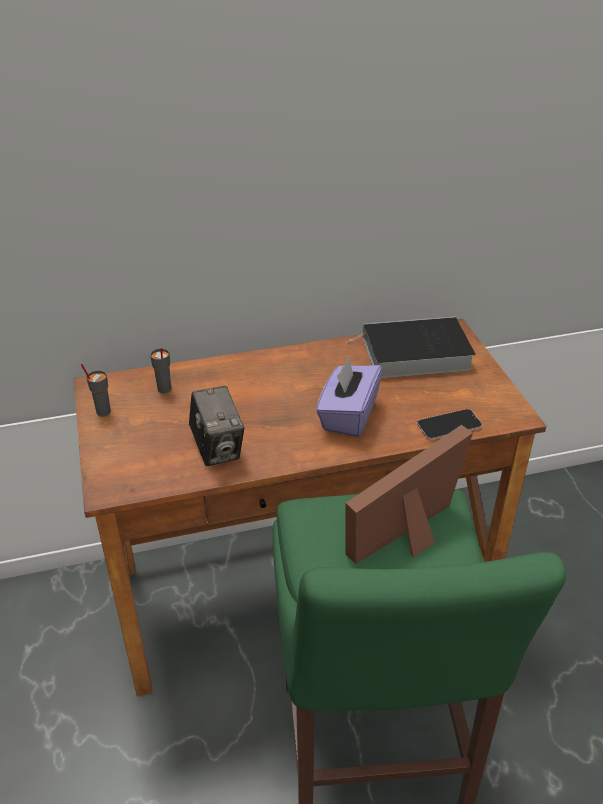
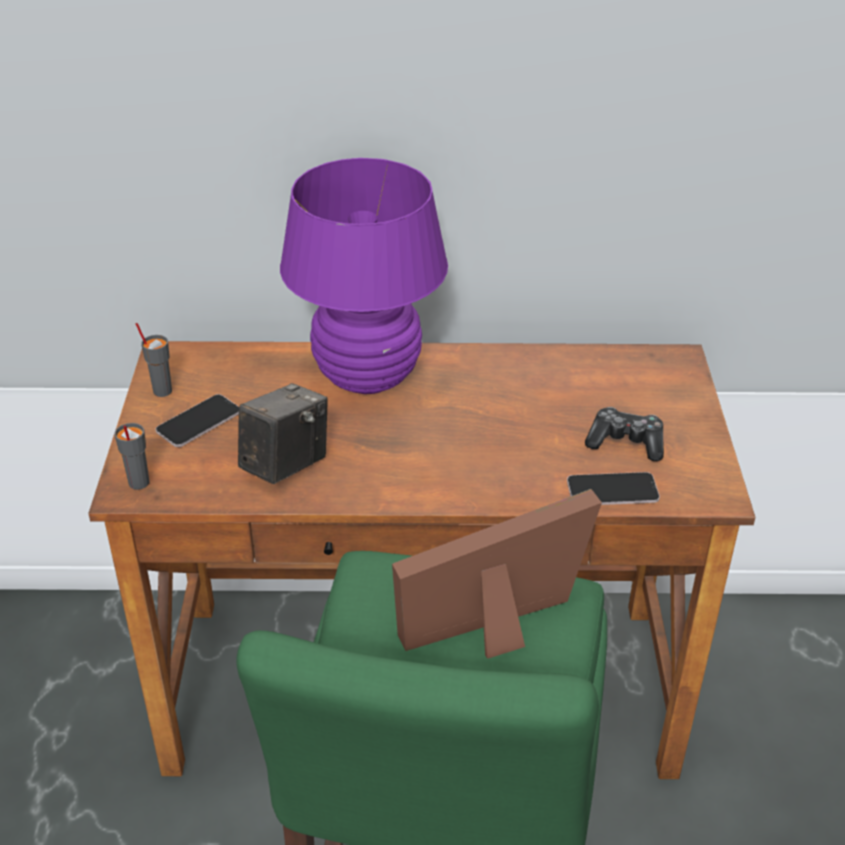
camera: 15 degrees right, 0 degrees up
grey cup [150,348,171,394] -> grey cup moved to [115,423,149,490]
camera [189,386,244,466] -> camera turned 135 degrees counterclockwise [238,383,328,484]
purple tissue box [316,357,382,437] -> none
book [346,317,475,378] -> none
none -> phone [156,394,239,447]
none -> purple table lamp [280,158,448,394]
none -> game controller [585,407,664,461]

